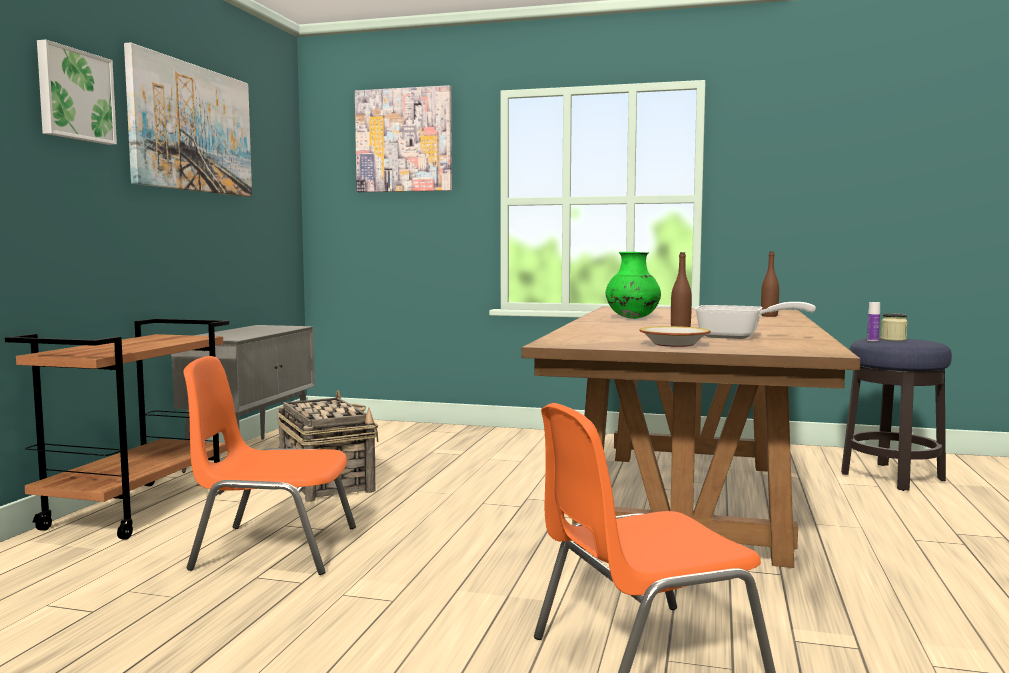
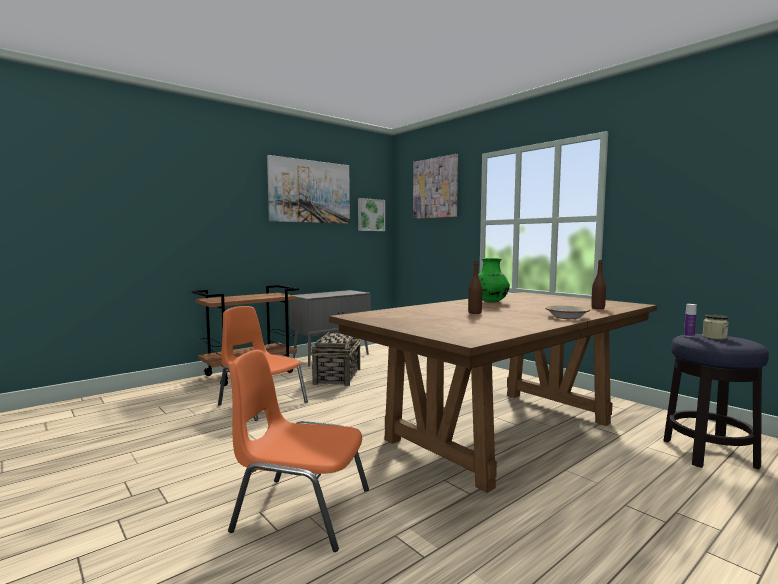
camera: 35 degrees right, 0 degrees up
picture [37,40,117,145] -> picture moved to [358,198,385,231]
bowl [639,326,711,347] -> bowl moved to [545,305,590,319]
frying pan [694,302,816,339] -> none

